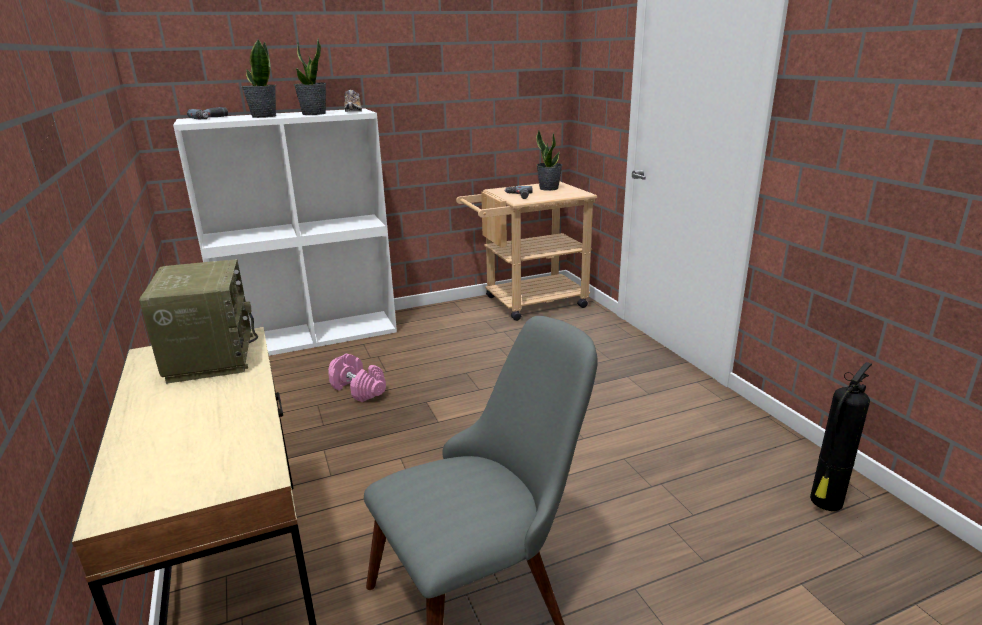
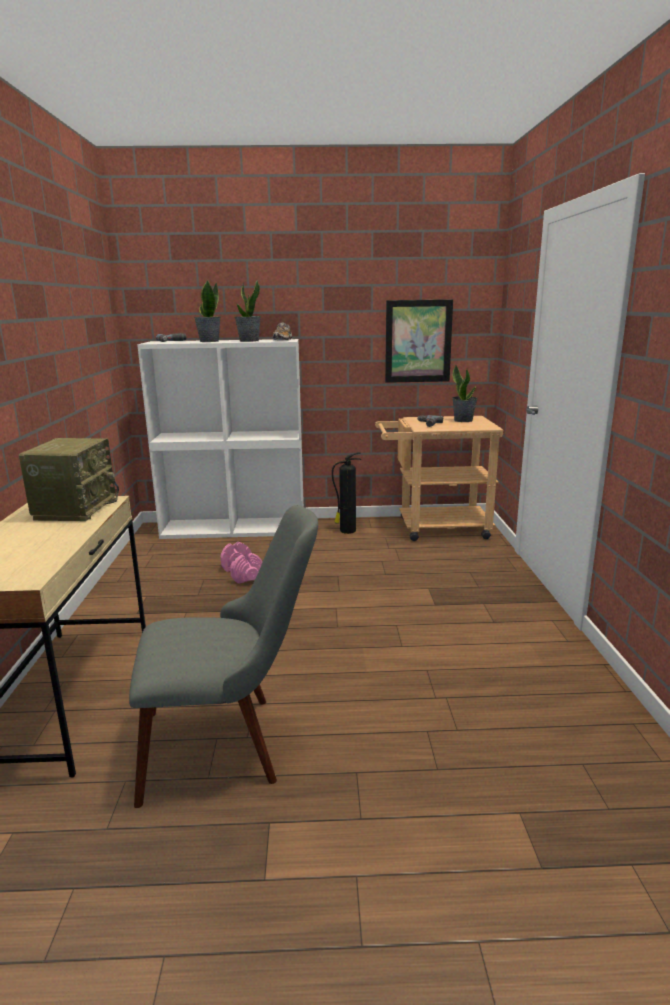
camera: 20 degrees right, 5 degrees down
fire extinguisher [810,362,872,511] -> fire extinguisher moved to [332,452,361,534]
none -> picture [385,299,453,383]

